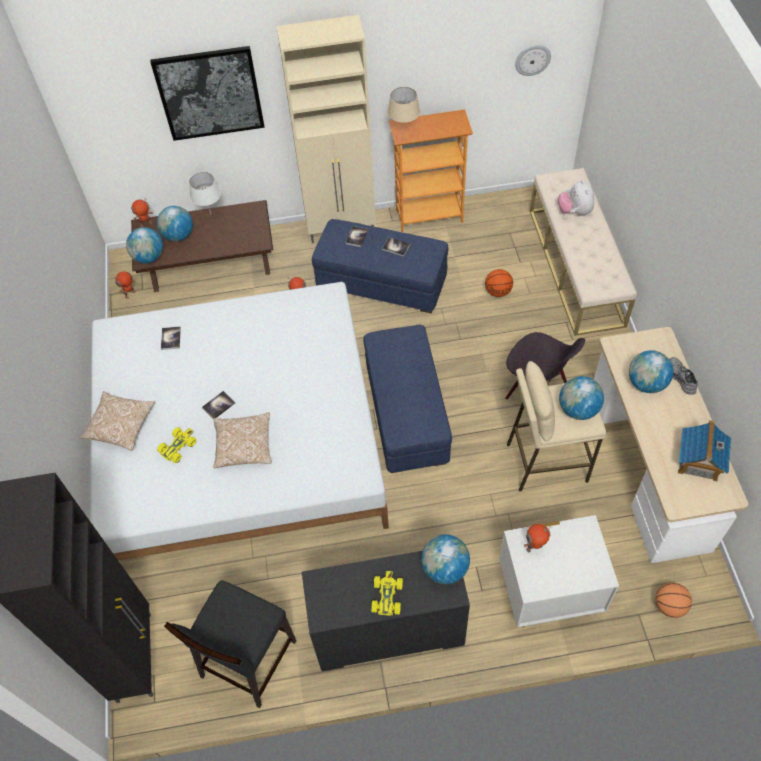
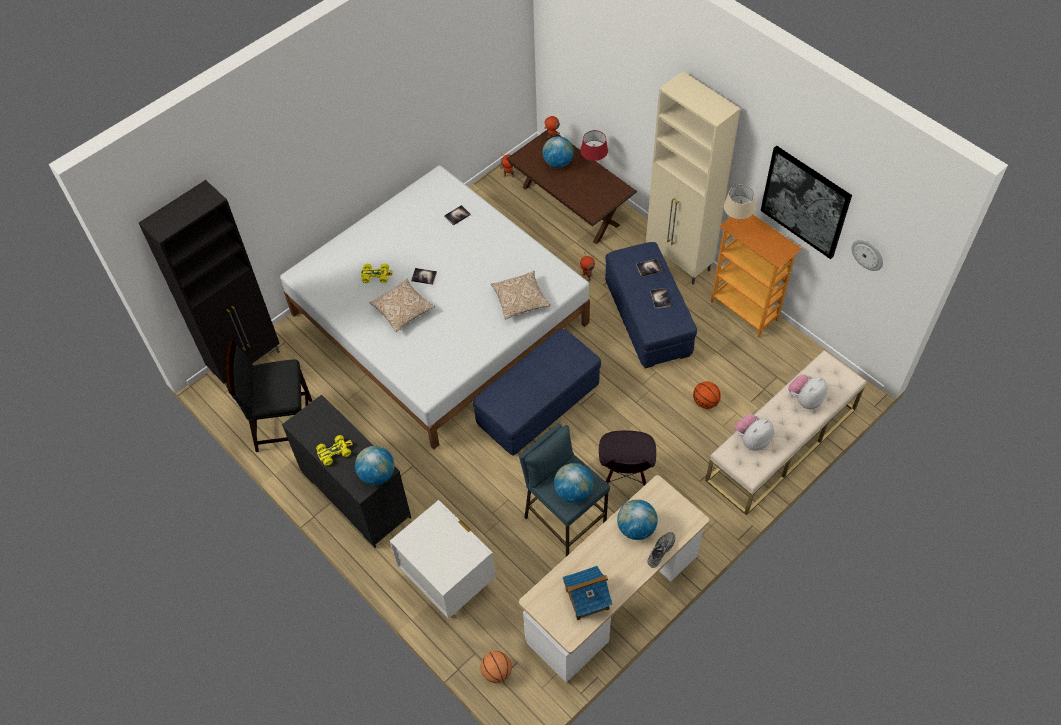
camera: 55 degrees right, 0 degrees up
pillow [80,391,155,451] -> pillow moved to [491,271,550,319]
globe [126,227,163,263] -> none
picture [150,46,265,141] -> picture moved to [761,146,852,259]
white table lamp [189,172,221,213] -> red table lamp [580,130,608,161]
beige stool [507,361,606,492] -> blue stool [519,423,610,557]
toy robot [524,524,552,552] -> none
none -> plush toy [734,414,774,451]

